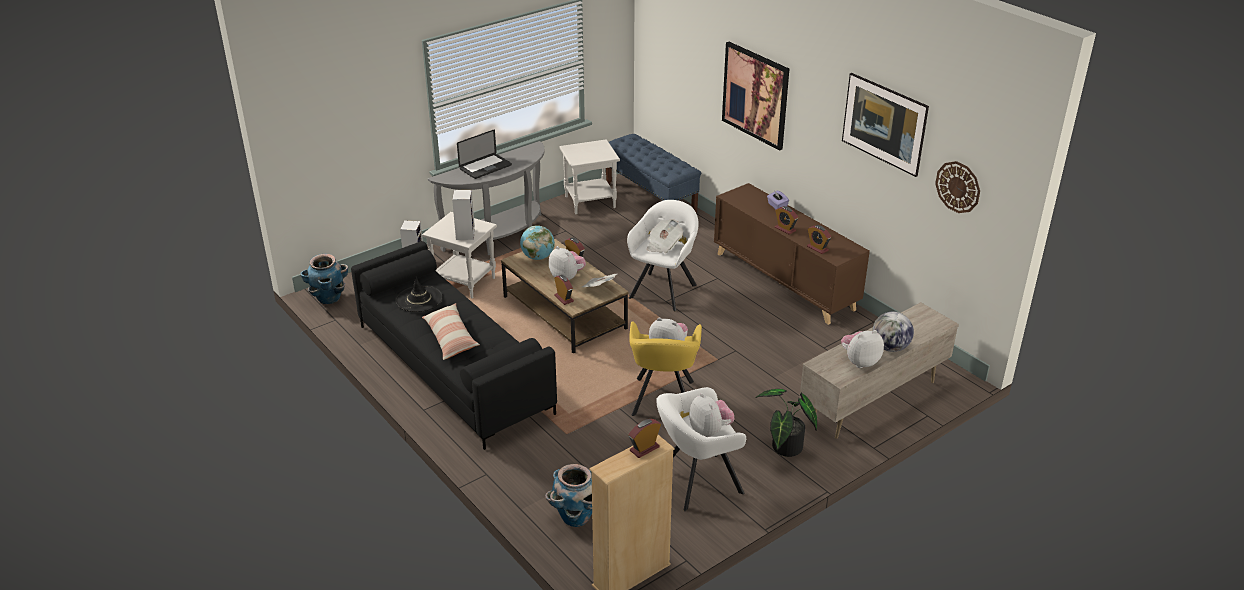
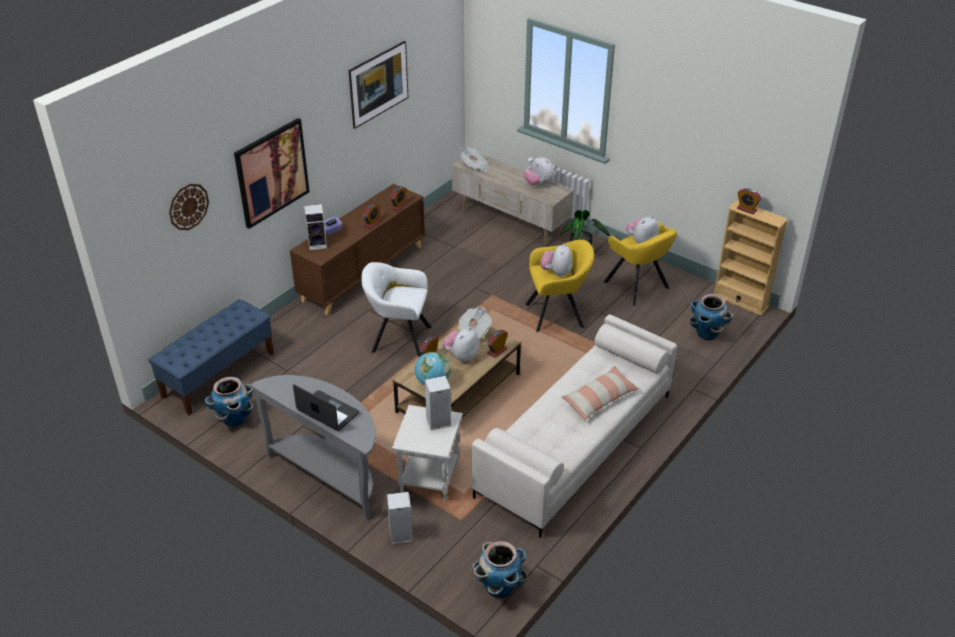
camera: 105 degrees left, 5 degrees up
black sofa [351,241,557,450] -> white sofa [472,314,677,538]
black hat [396,277,443,312] -> none
white side table [560,139,620,214] -> planter [205,377,253,427]
newspaper [647,219,683,253] -> newspaper moved to [460,147,489,172]
white armchair [657,387,746,511] -> yellow armchair [604,222,677,306]
globe [872,312,914,352] -> none
wall clock [935,161,980,213] -> wall clock moved to [169,184,209,230]
none -> speaker [304,204,327,250]

